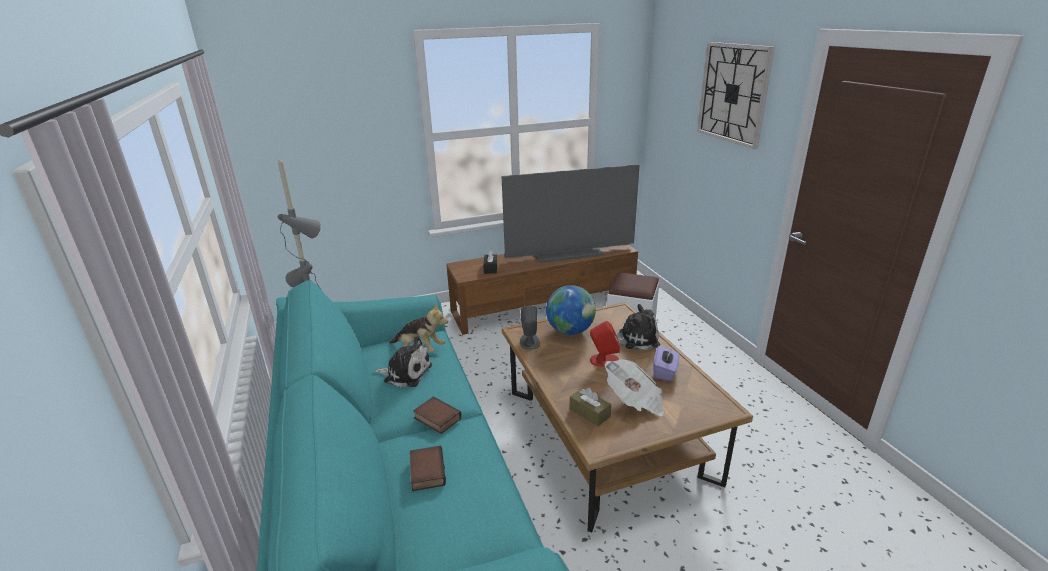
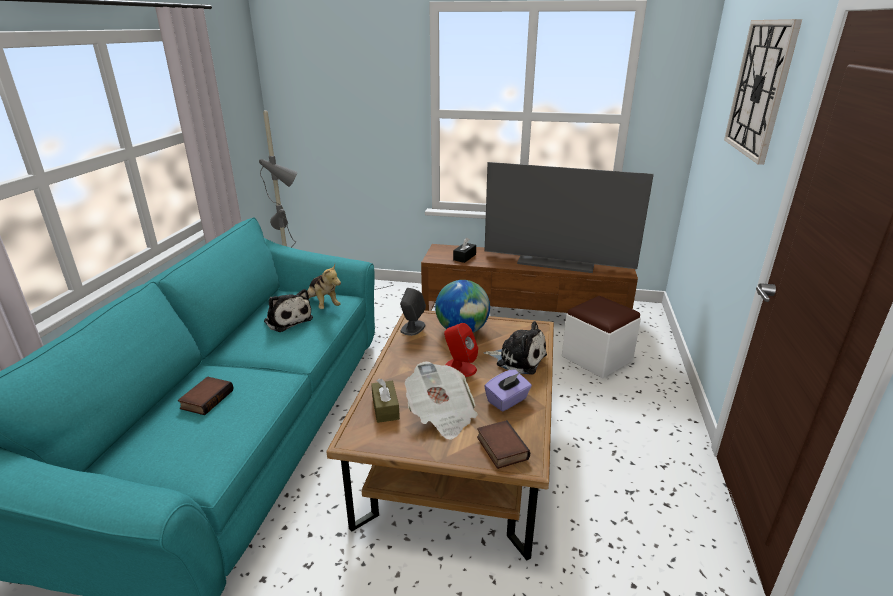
camera: 30 degrees right, 0 degrees up
book [413,396,462,434] -> book moved to [477,420,530,469]

